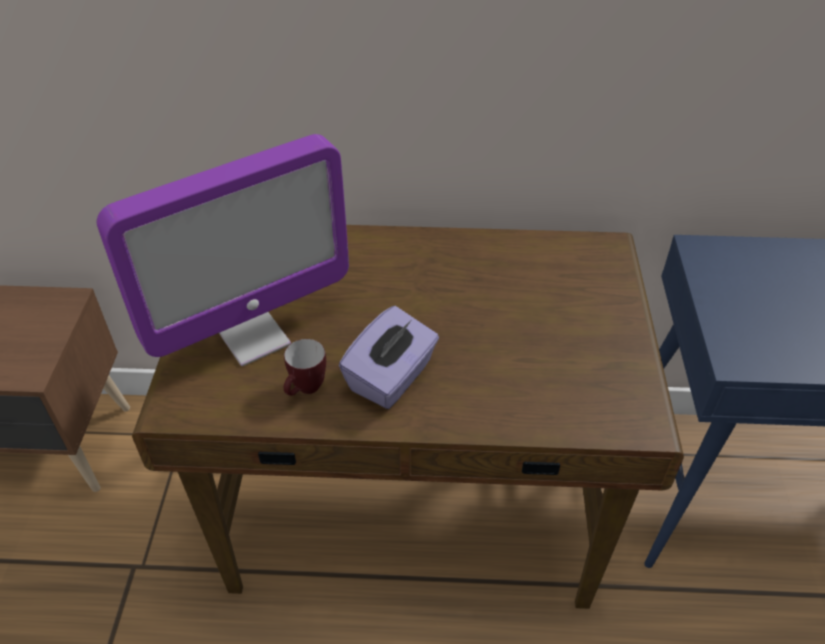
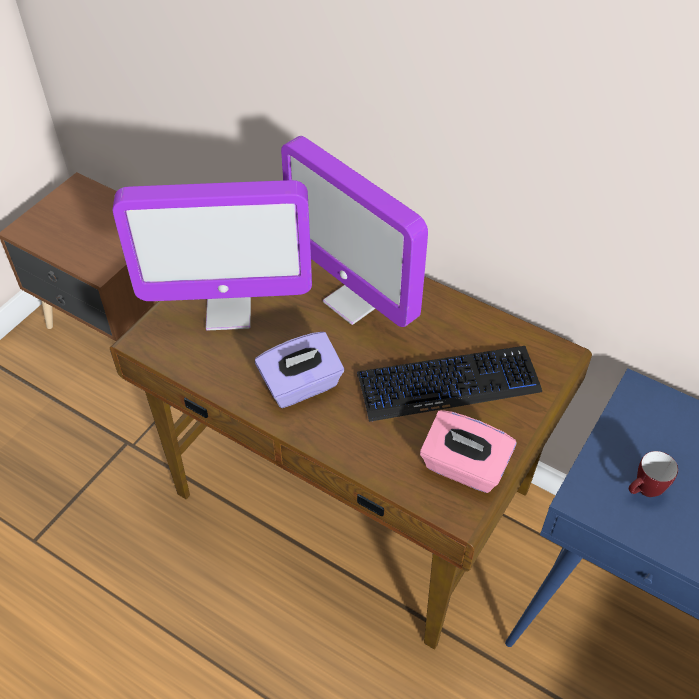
camera: 30 degrees right, 5 degrees up
mug [284,339,326,396] -> mug moved to [629,451,678,497]
none -> monitor [281,136,428,327]
none -> keyboard [357,346,542,422]
none -> pink tissue box [420,410,516,493]

